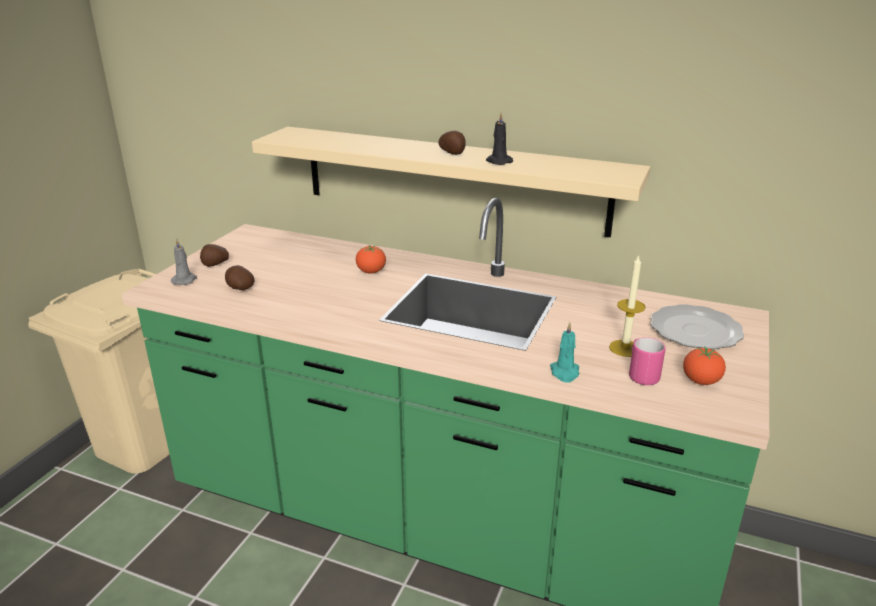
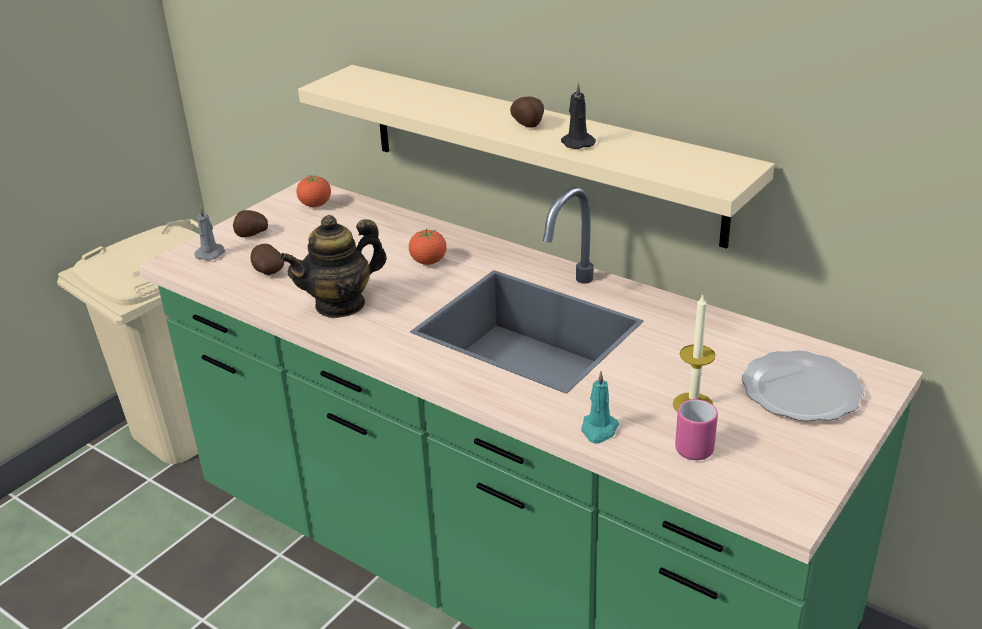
camera: 15 degrees right, 5 degrees up
tomato [683,346,726,385] -> tomato moved to [296,175,331,207]
none -> teapot [280,215,387,318]

